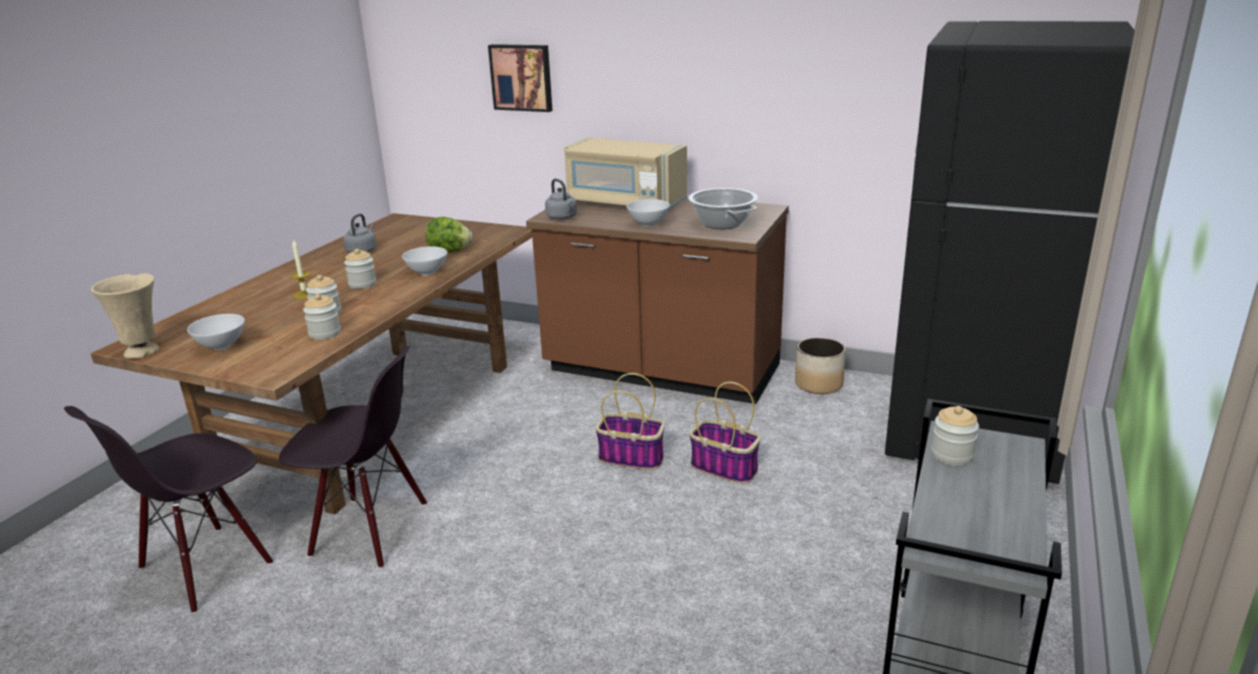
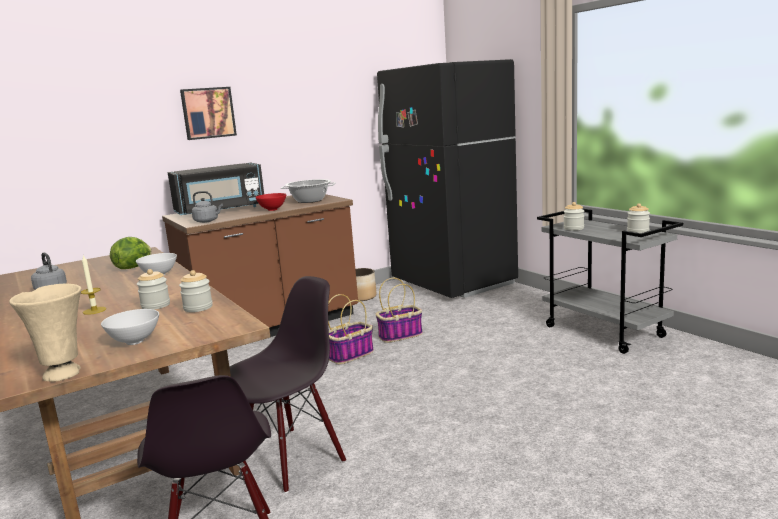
camera: 55 degrees left, 10 degrees down
jar [344,249,376,289] -> jar moved to [627,203,650,233]
picture [488,44,552,112] -> picture moved to [180,87,237,140]
beige microwave [564,138,687,209] -> black microwave [168,163,264,215]
white bowl [627,199,670,227] -> red bowl [255,193,286,211]

